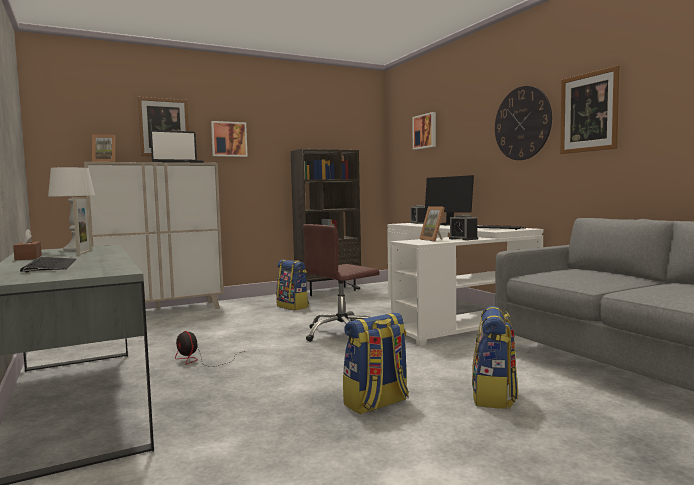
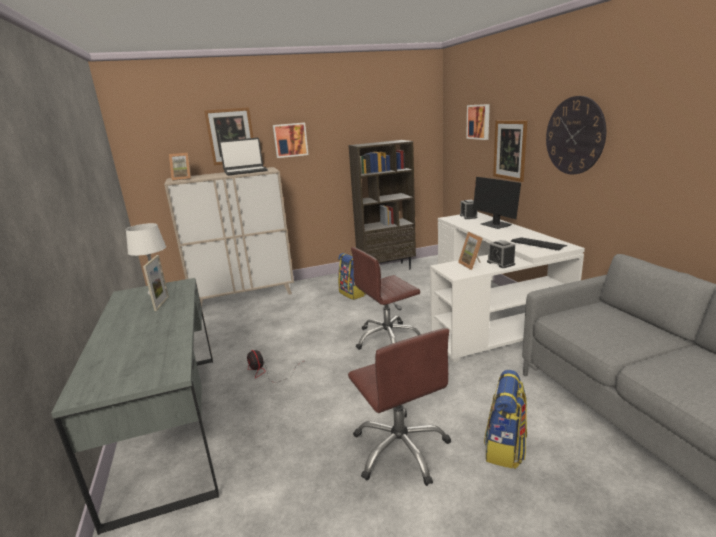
camera: 10 degrees right, 15 degrees up
brown tissue box [13,229,42,260] -> none
keyboard [20,257,77,272] -> none
backpack [343,312,409,414] -> brown office chair [348,328,451,486]
picture [560,65,619,154] -> picture moved to [493,120,527,182]

